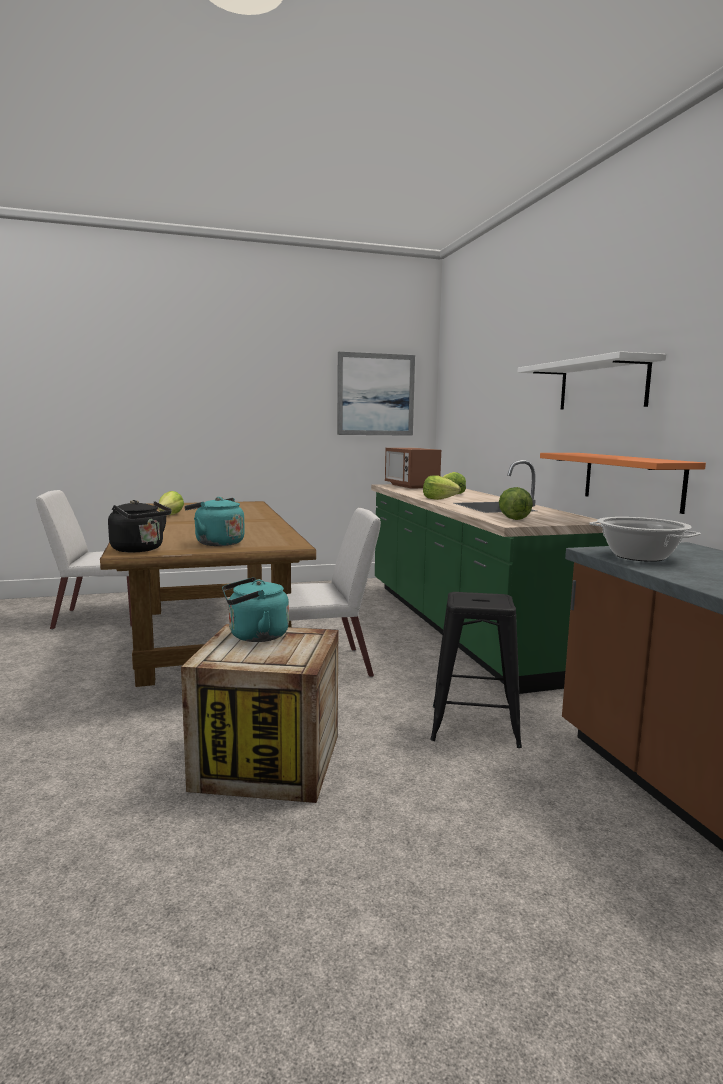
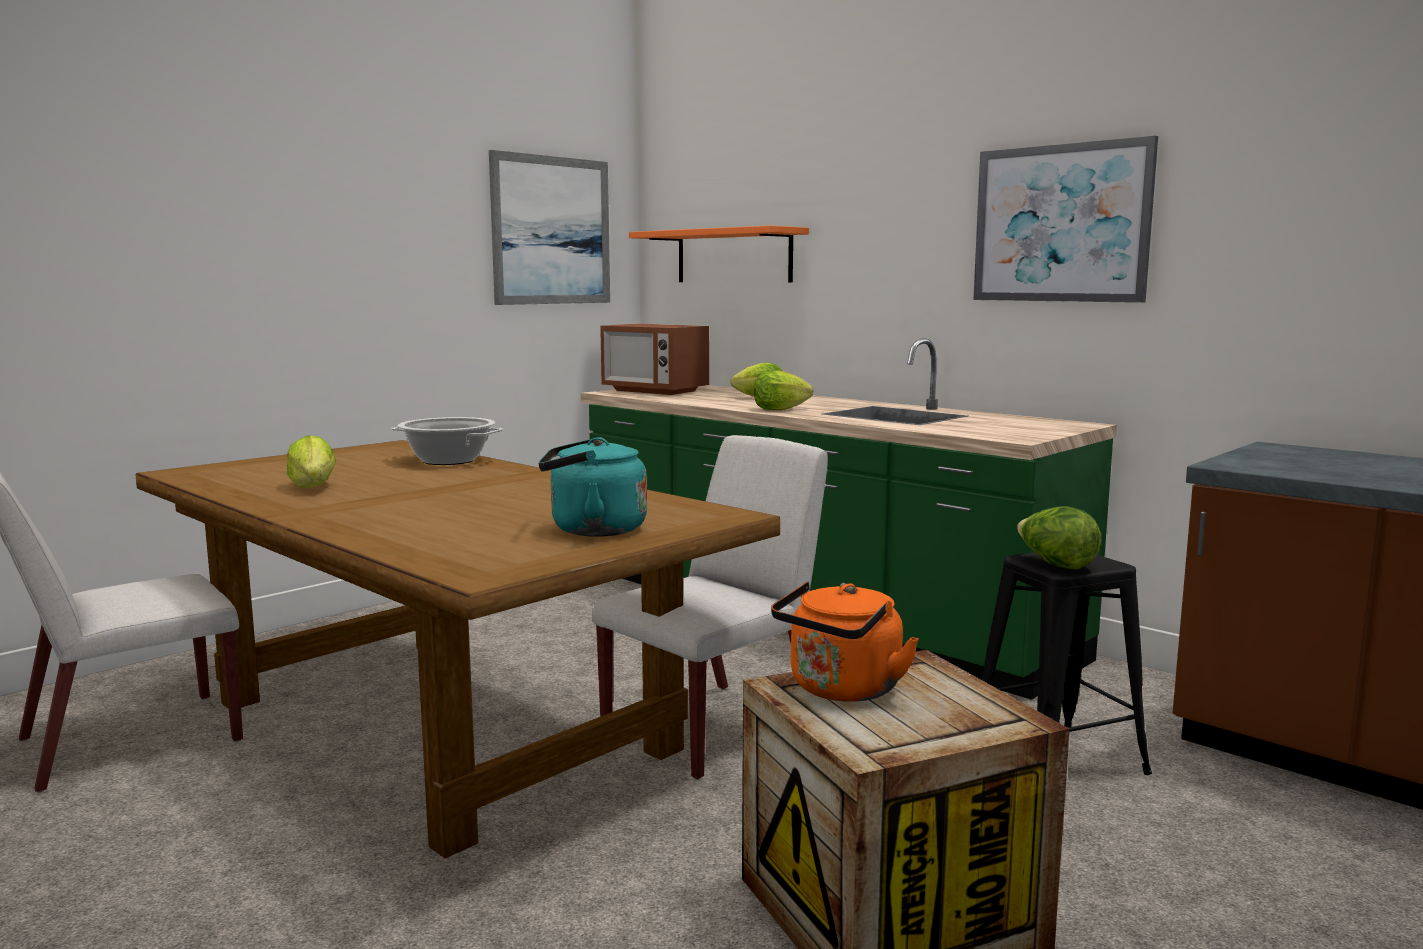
camera: 30 degrees left, 0 degrees up
black kettle [108,500,171,552] -> none
turquoise kettle [222,577,289,642] -> orange kettle [771,581,919,702]
lettuce [499,487,533,520] -> lettuce moved to [1017,506,1101,569]
white shelf [518,351,666,409] -> picture [973,136,1158,303]
orange shelf [540,453,706,514] -> orange shelf moved to [629,225,809,283]
cooking pot [589,517,701,562] -> cooking pot moved to [391,417,503,465]

